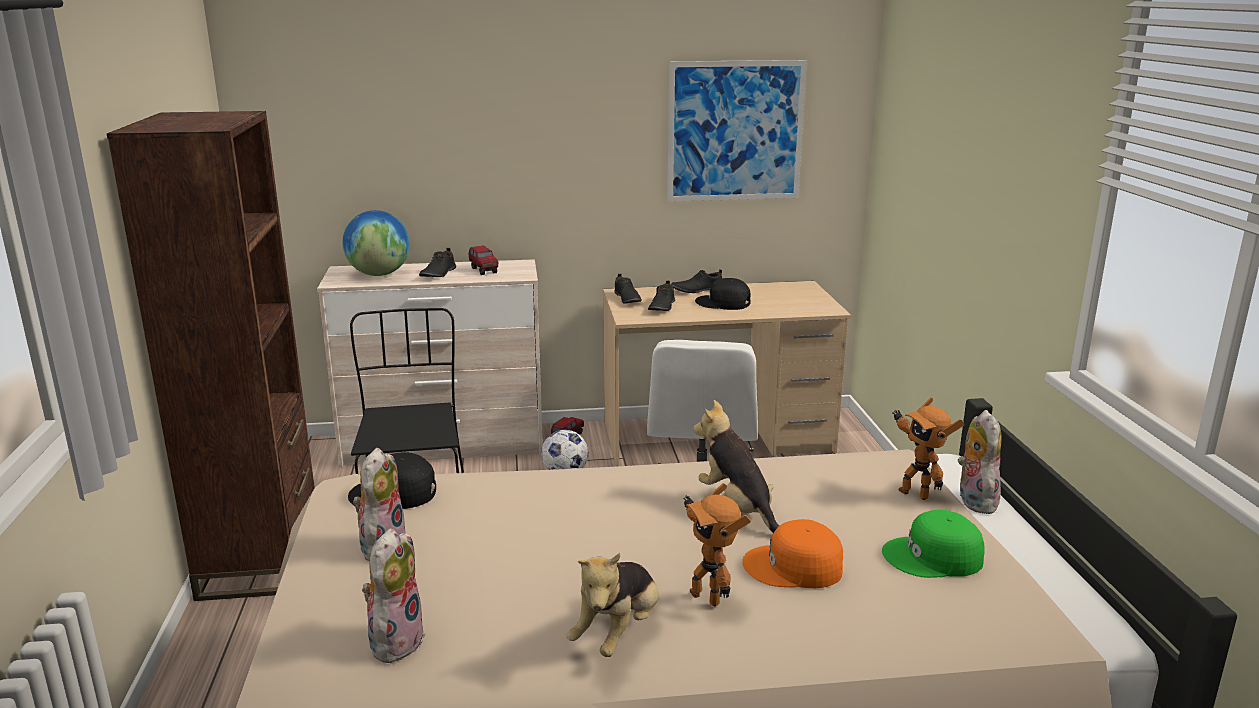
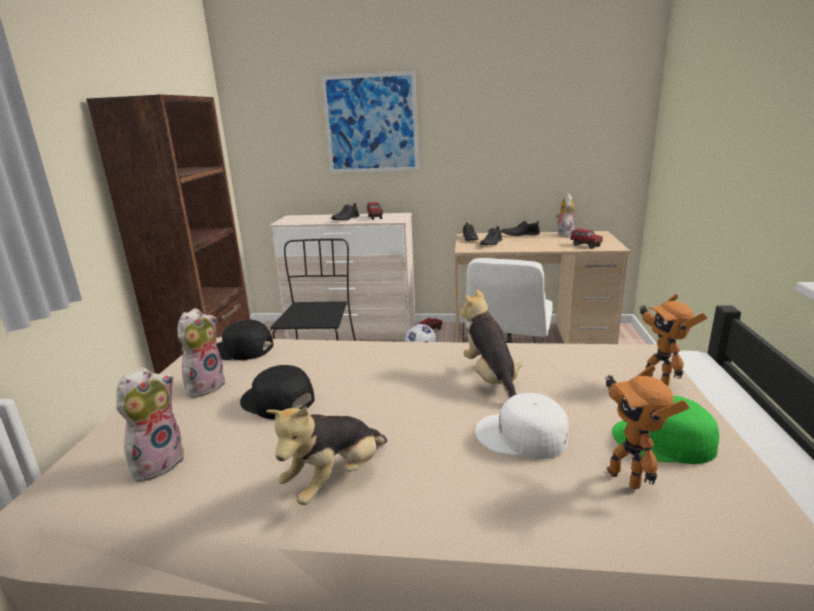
camera: 15 degrees right, 0 degrees up
globe [342,210,410,276] -> none
picture [667,60,807,202] -> picture moved to [321,71,419,173]
toy robot [683,483,750,606] -> toy robot moved to [605,365,689,489]
black cap [695,278,751,310] -> black cap moved to [240,365,315,420]
orange cap [742,519,843,588] -> white cap [475,393,569,459]
plush toy [958,410,1002,514] -> plush toy moved to [556,193,575,238]
none -> toy truck [570,228,603,249]

